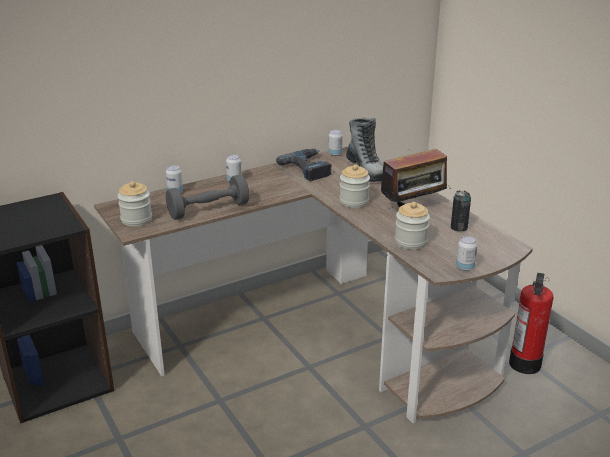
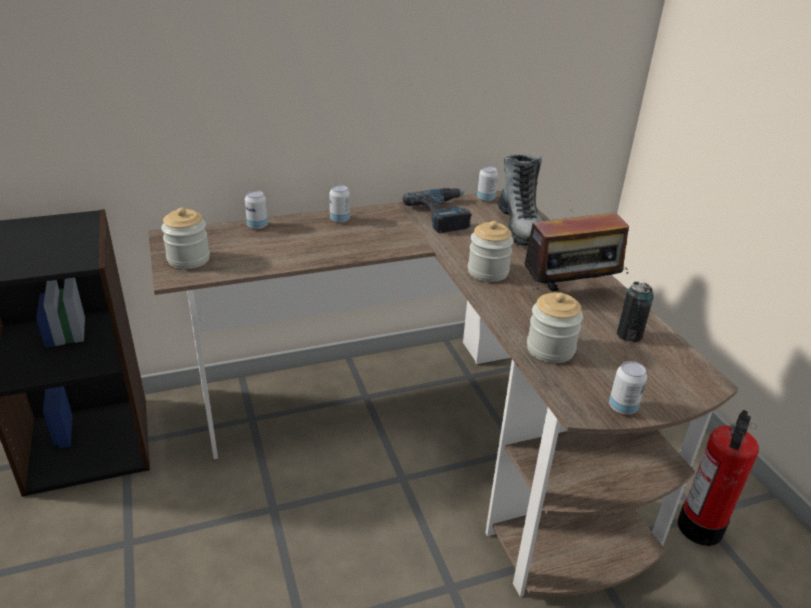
camera: 10 degrees right, 5 degrees up
grey dumbbell [166,175,249,220] -> none

